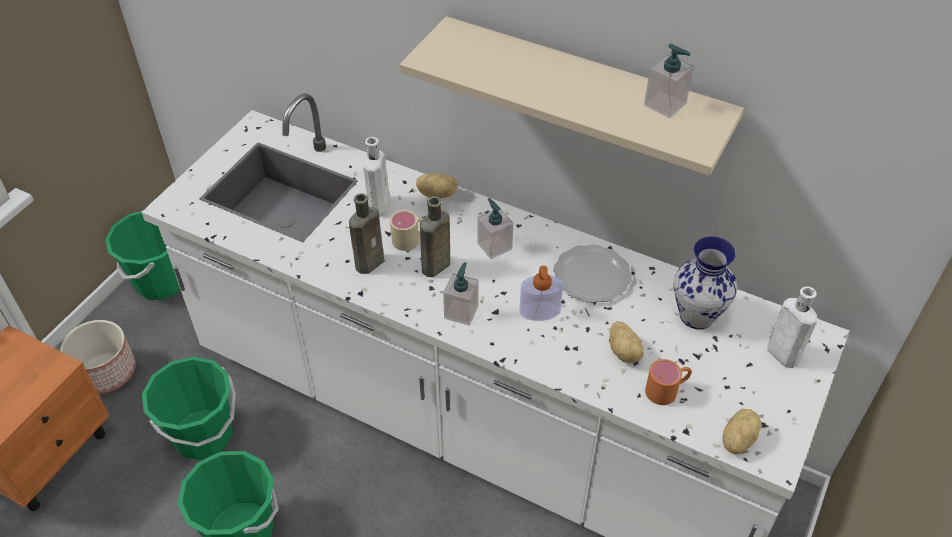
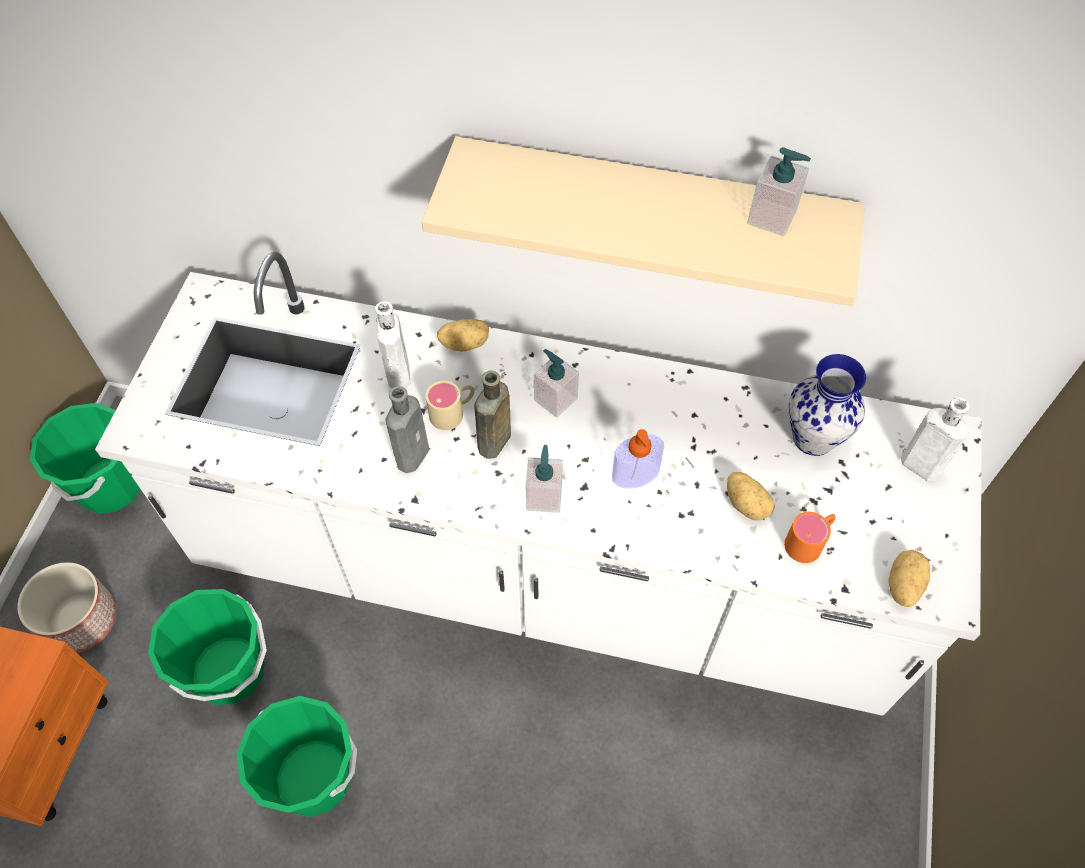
camera: 15 degrees left, 10 degrees up
brown bottle [349,193,384,274] -> grey bottle [385,386,429,473]
plate [553,244,632,303] -> none

